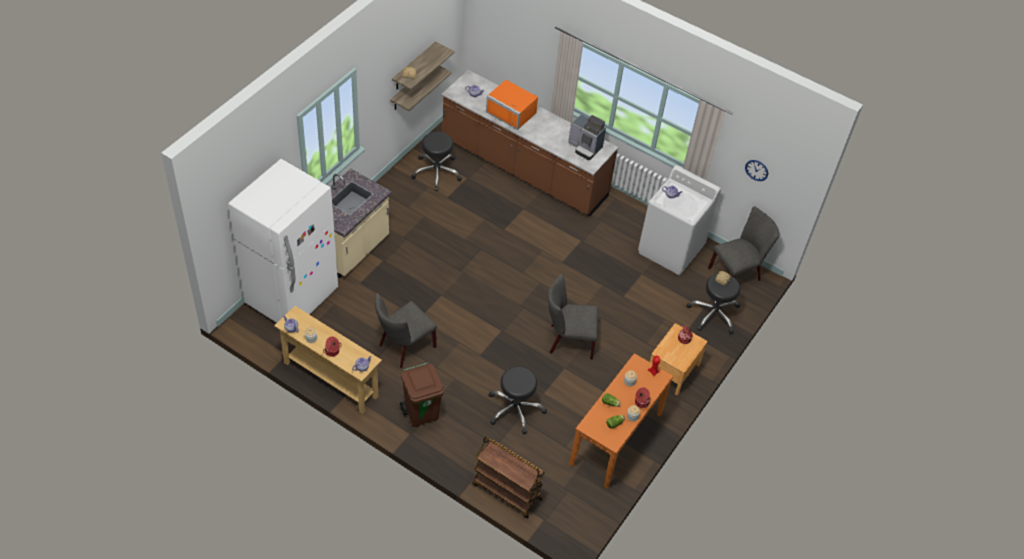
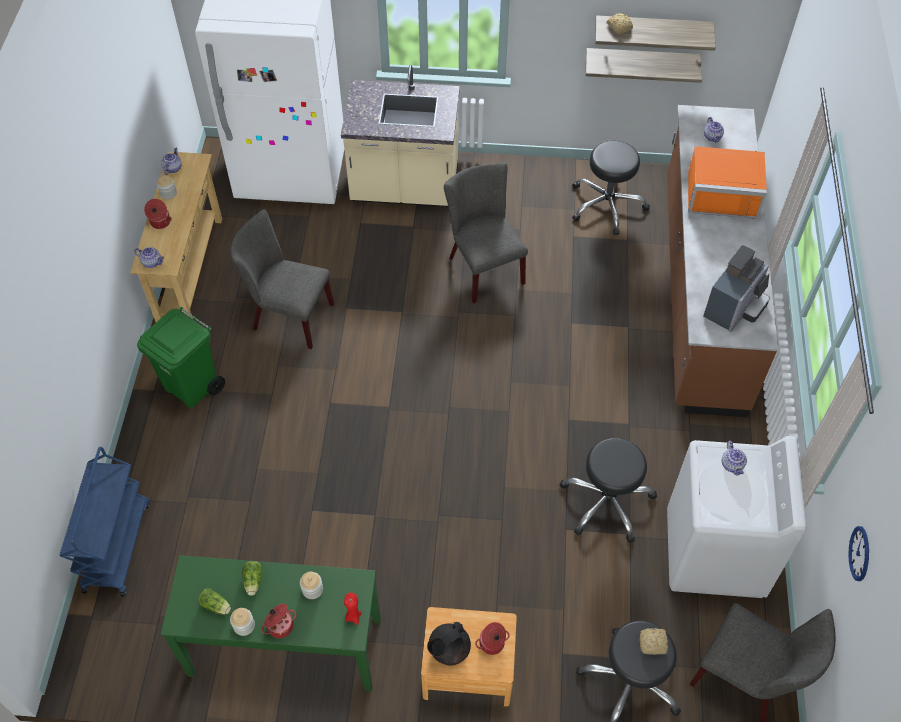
camera: 65 degrees right, 5 degrees up
brown trash can [400,362,444,427] -> green trash can [137,307,225,408]
brown cart [472,437,545,519] -> blue cart [59,447,149,596]
orange microwave [486,80,538,130] -> orange microwave turned 90 degrees counterclockwise [688,146,767,219]
black stool [488,367,547,434] -> black stool moved to [560,438,657,543]
grey chair [548,274,598,359] -> grey chair moved to [444,163,528,304]
coffee machine [568,115,606,160] -> coffee machine turned 150 degrees counterclockwise [703,245,770,332]
orange console table [569,353,674,488] -> green console table [160,555,381,692]
none -> black teapot [427,622,471,666]

